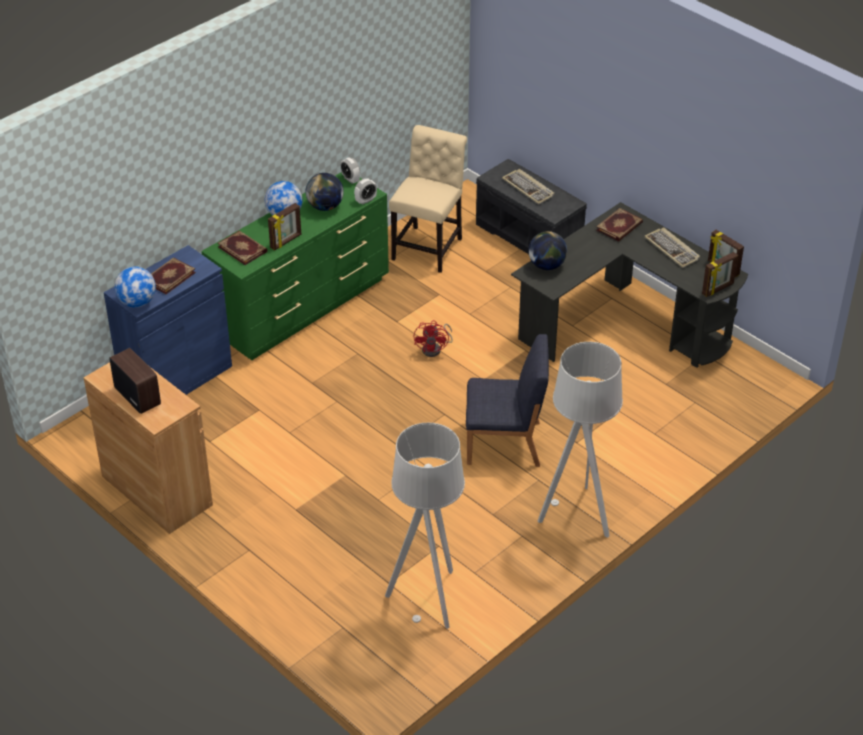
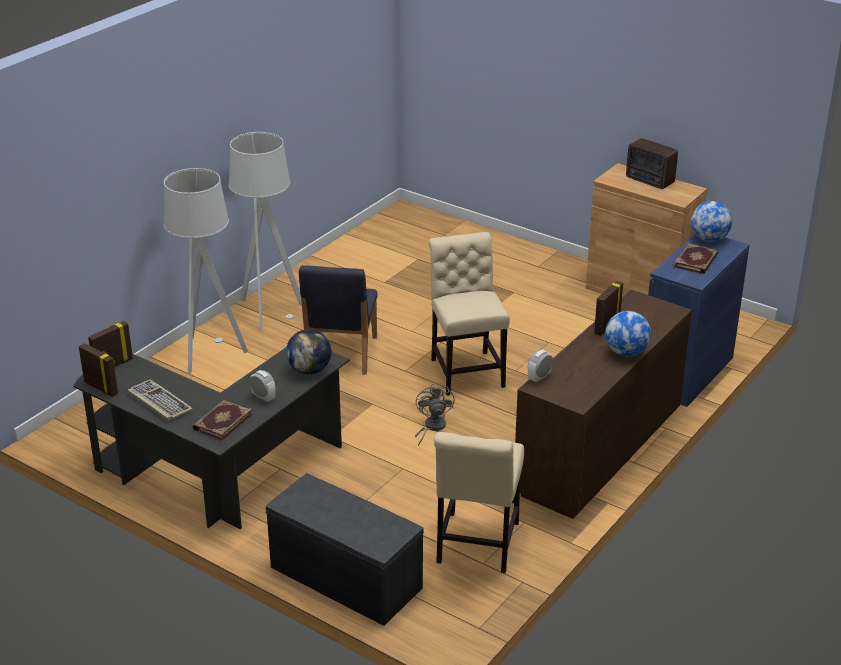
camera: 170 degrees right, 10 degrees down
green dresser [201,172,389,360] -> brown dresser [515,290,692,519]
book [217,231,267,265] -> none
globe [306,173,344,211] -> none
alarm clock [341,157,360,184] -> alarm clock moved to [250,370,276,403]
grey floor lamp [385,423,465,629] -> grey floor lamp moved to [164,168,248,374]
red fan [414,320,453,357] -> grey fan [415,383,454,446]
blue chair [466,334,549,467] -> blue chair turned 75 degrees counterclockwise [299,265,378,375]
keyboard [502,169,555,204] -> none
none -> beige chair [429,232,510,396]

